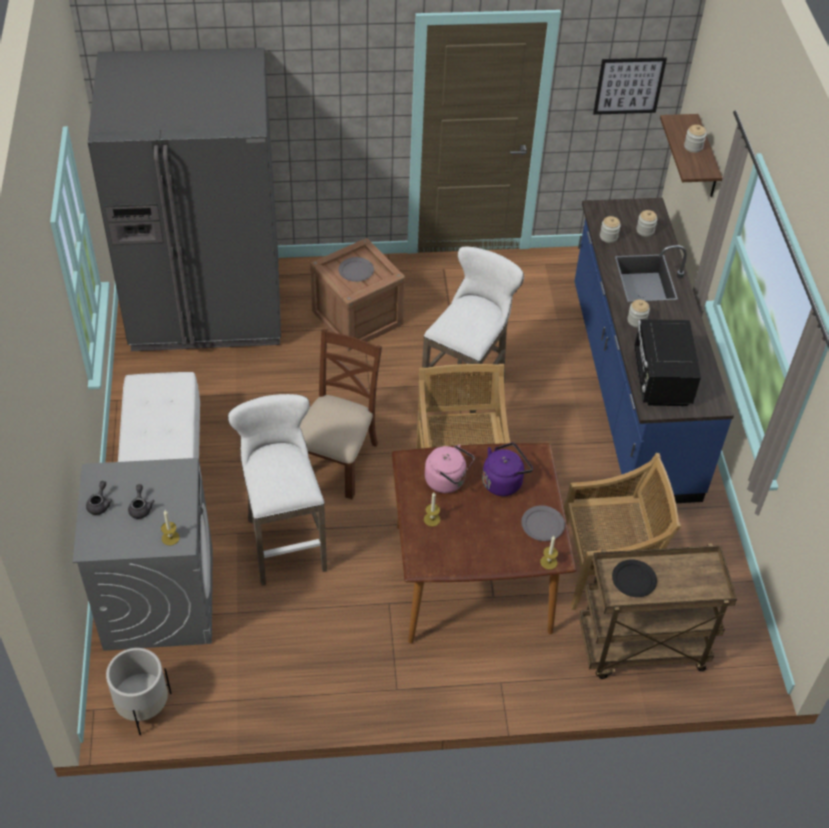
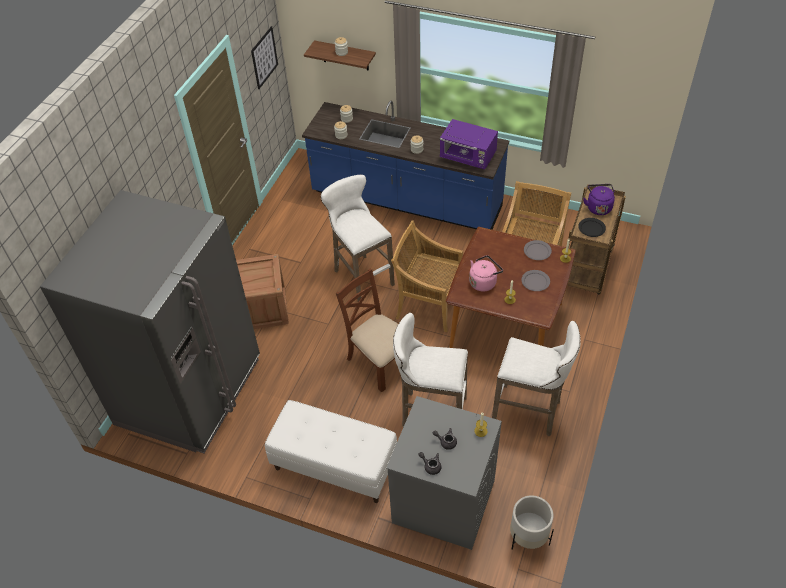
camera: 60 degrees left, 0 degrees up
grey plate [338,257,374,282] -> grey plate moved to [521,270,550,291]
purple kettle [482,443,533,496] -> purple kettle moved to [583,184,615,215]
black microwave [634,319,701,406] -> purple microwave [440,119,498,169]
none -> white stool [492,321,581,436]

